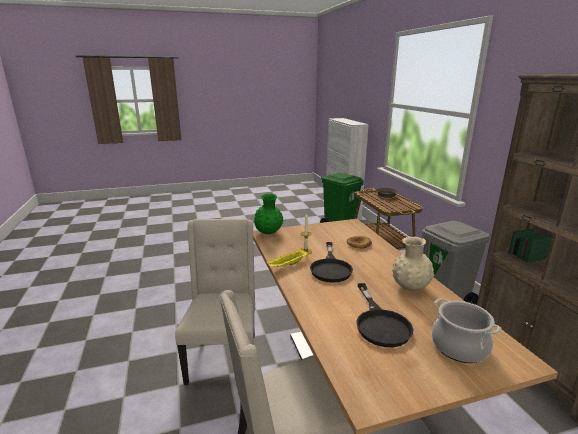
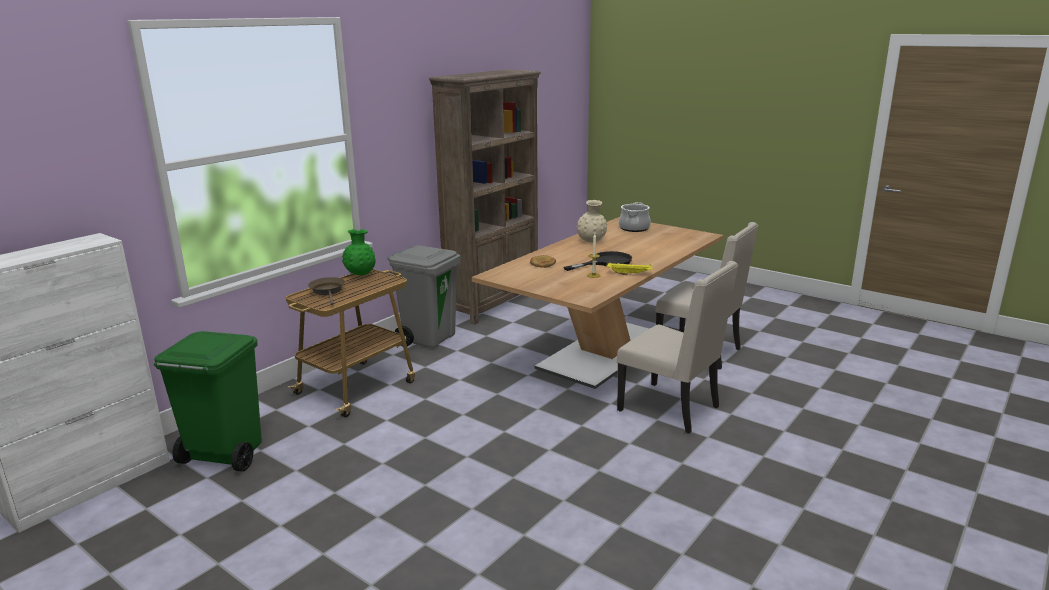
camera: 125 degrees left, 0 degrees up
beige chair [175,219,255,385] -> beige chair turned 105 degrees counterclockwise [617,261,738,434]
green vase [254,193,283,234] -> green vase moved to [342,229,376,276]
black frying pan [356,283,413,347] -> none

